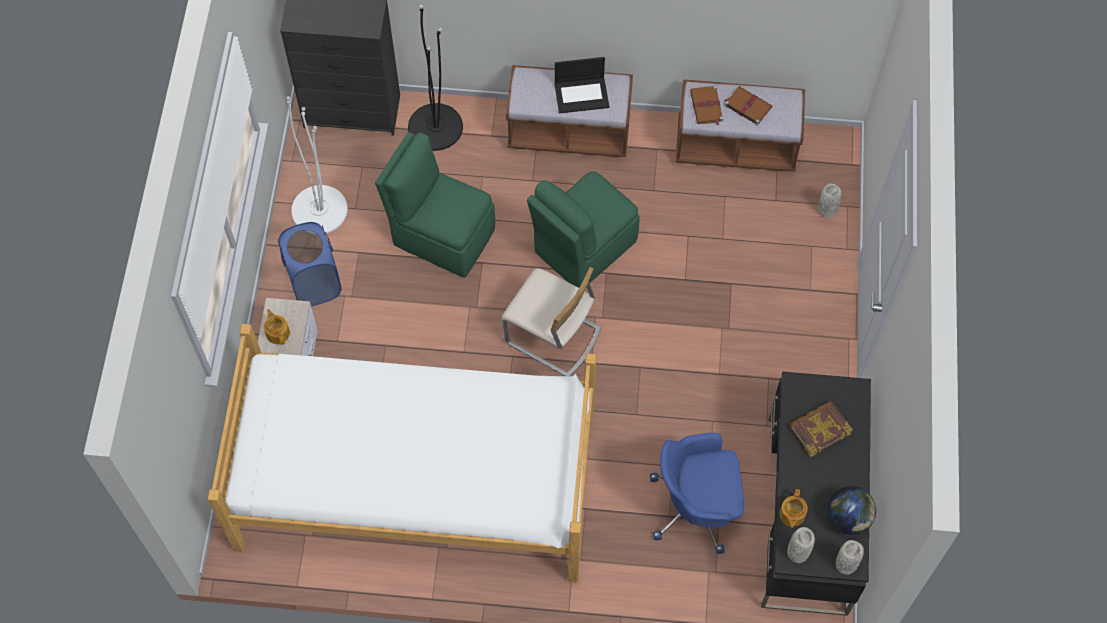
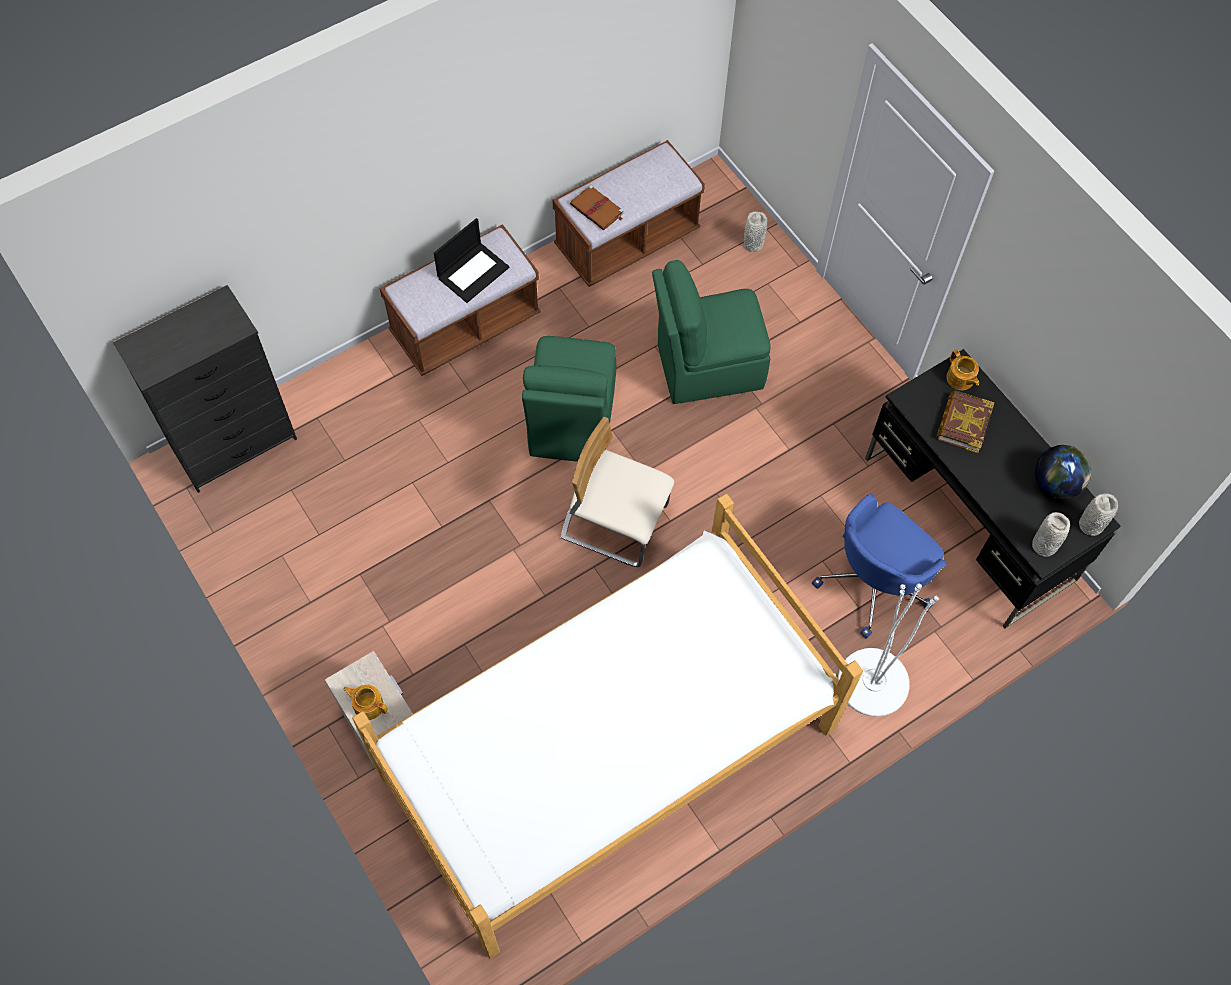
camera: 40 degrees left, 0 degrees up
blue laundry basket [278,222,342,306] -> none
white floor lamp [286,96,348,234] -> white floor lamp moved to [838,583,939,717]
green chair [375,132,495,278] -> green chair moved to [652,260,771,404]
black floor lamp [408,5,463,151] -> none
beige chair [502,267,601,376] -> beige chair turned 150 degrees counterclockwise [561,417,674,567]
brown book [724,86,772,126] -> none
teapot [779,489,808,528] -> teapot moved to [946,349,979,390]

